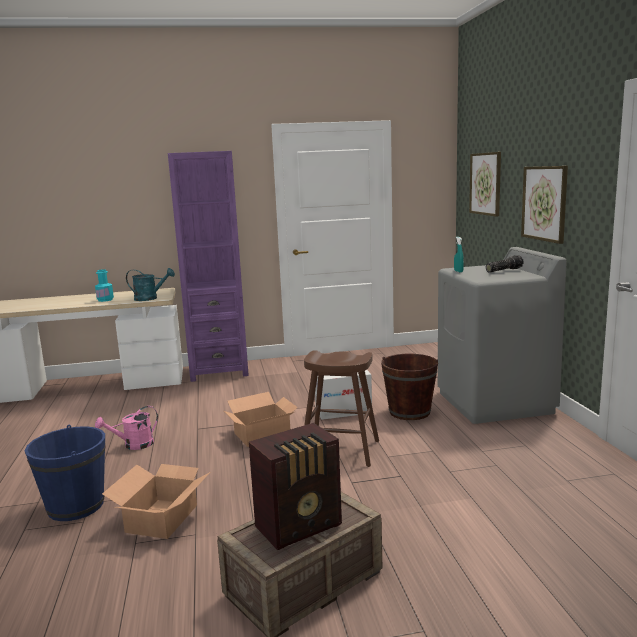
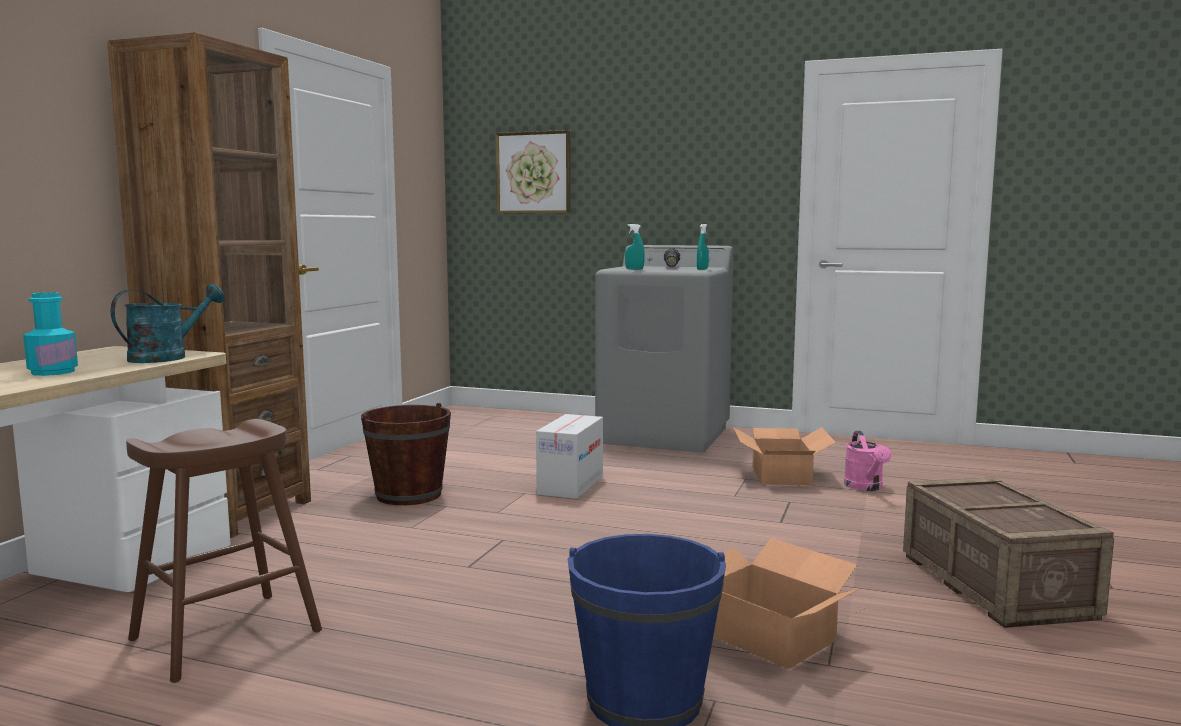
camera: 60 degrees left, 5 degrees down
pink watering can [95,406,158,450] -> pink watering can moved to [844,431,892,491]
purple bookcase [168,151,249,382] -> brown bookcase [107,32,311,538]
cardboard box [224,392,298,447] -> cardboard box moved to [733,427,836,485]
radio [249,423,342,550] -> none
brown stool [304,350,379,467] -> brown stool moved to [126,419,322,683]
brown bucket [381,354,438,420] -> brown bucket moved to [361,403,451,505]
picture [521,166,568,244] -> none
none -> turquoise spray bottle [697,224,709,270]

